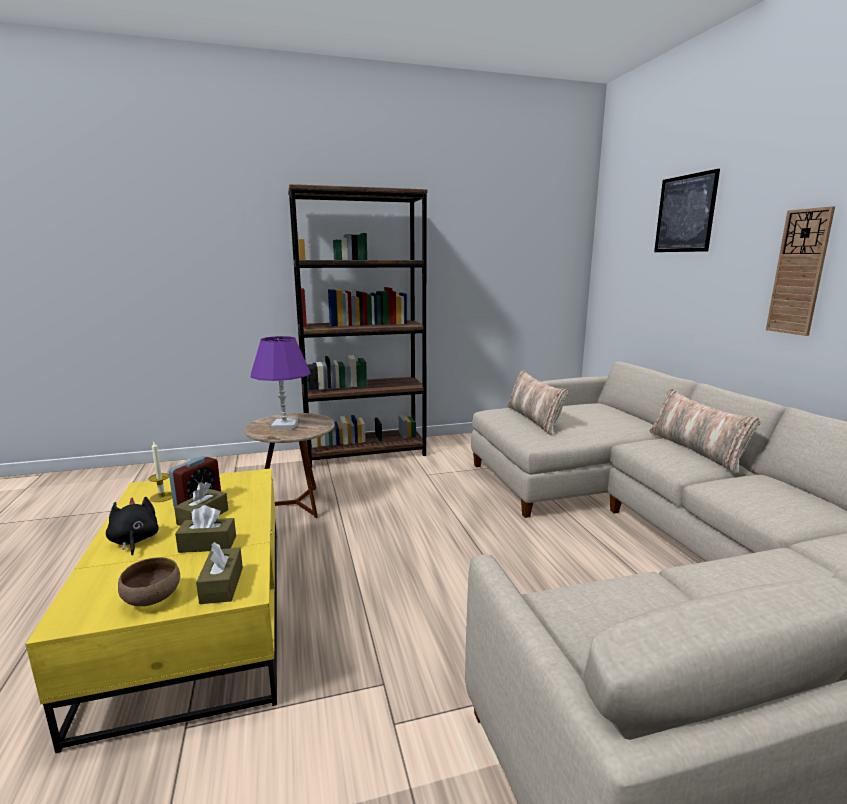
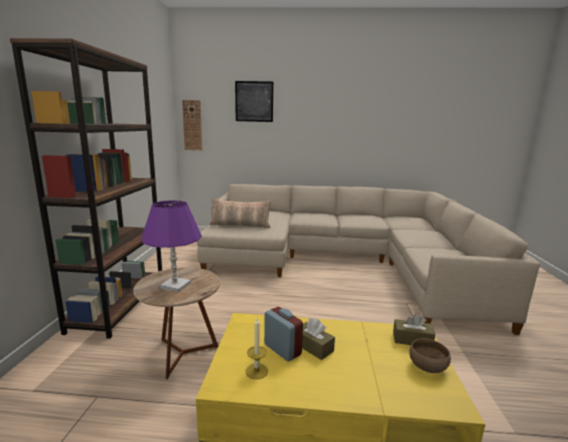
camera: 70 degrees left, 0 degrees up
black plush toy [106,497,159,556] -> none
brown tissue box [175,505,236,553] -> none
pillow [650,389,761,473] -> none
wall clock [766,206,835,336] -> wall clock moved to [182,100,202,150]

